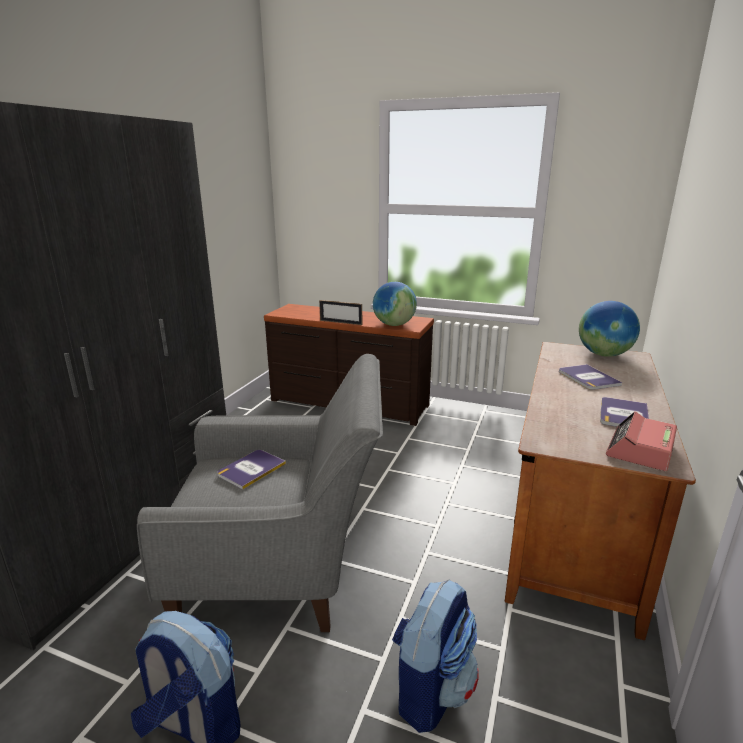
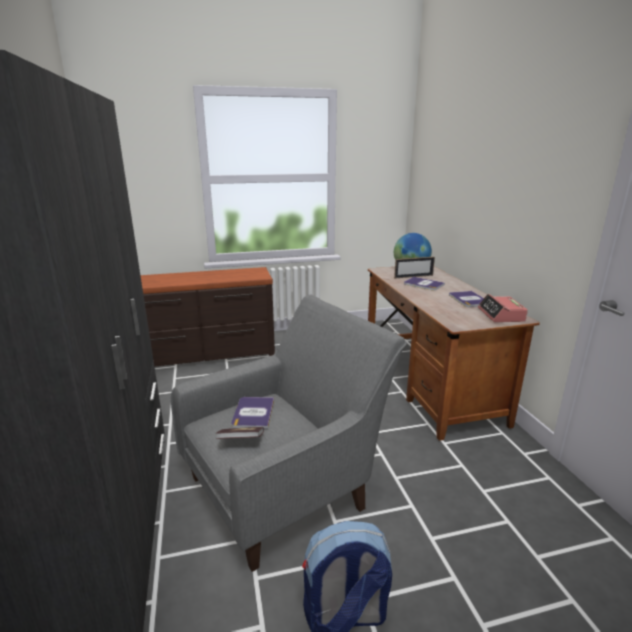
camera: 35 degrees left, 0 degrees up
picture frame [319,300,362,325] -> picture frame moved to [394,257,435,278]
globe [373,282,417,326] -> none
backpack [392,579,479,733] -> none
none -> book [216,427,264,439]

